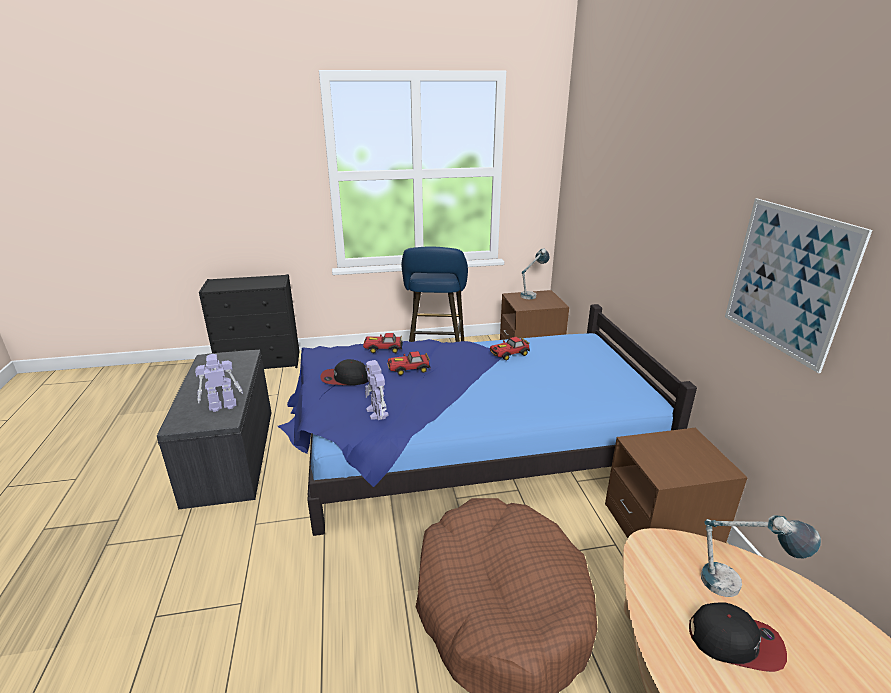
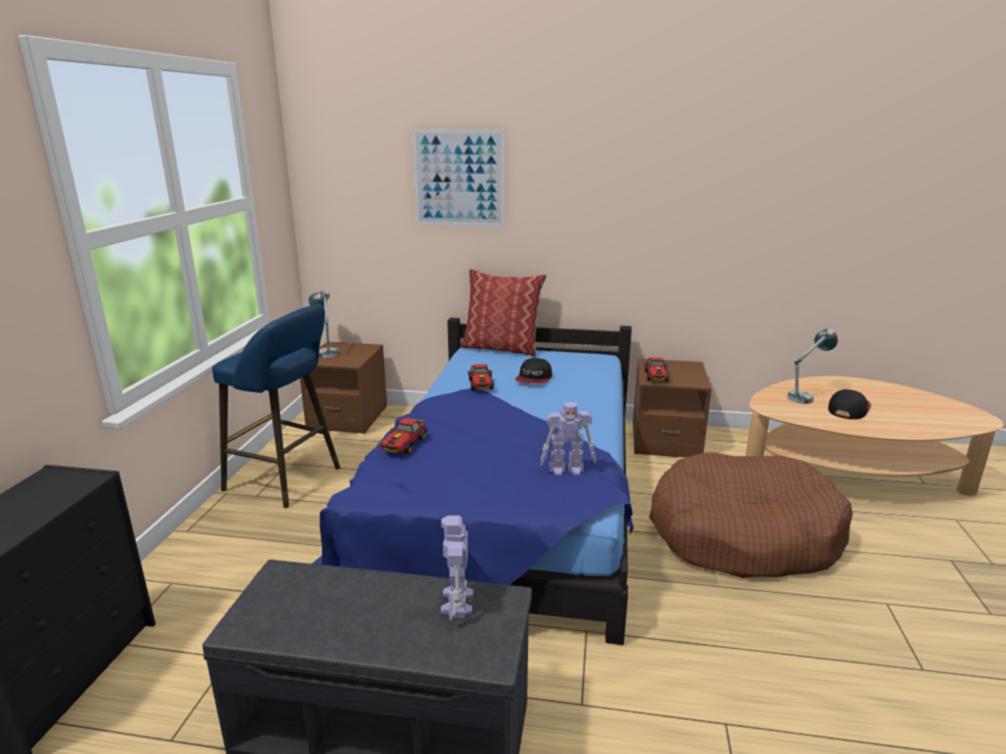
camera: 70 degrees left, 5 degrees down
cap [320,359,368,385] -> cap moved to [515,358,552,384]
toy car [387,351,430,375] -> toy car moved to [644,357,669,381]
picture [725,199,872,373] -> picture moved to [412,130,505,226]
none -> pillow [460,269,547,357]

